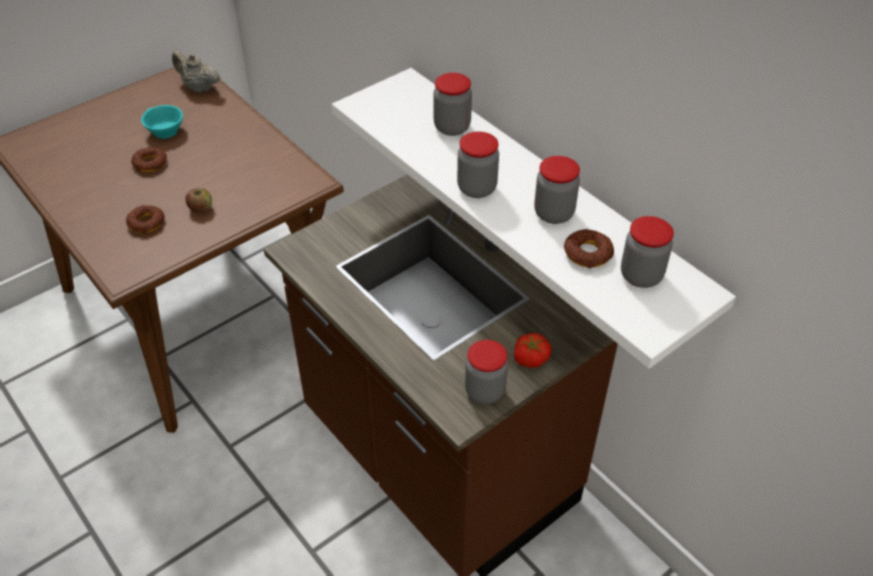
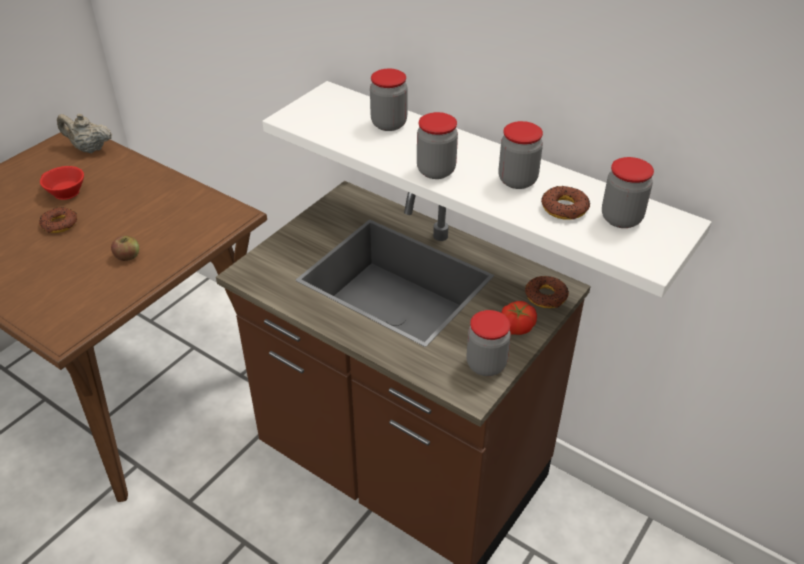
camera: 15 degrees left, 5 degrees down
donut [126,205,165,234] -> donut moved to [525,276,569,308]
turquoise cup [141,105,183,139] -> red cup [40,166,84,200]

